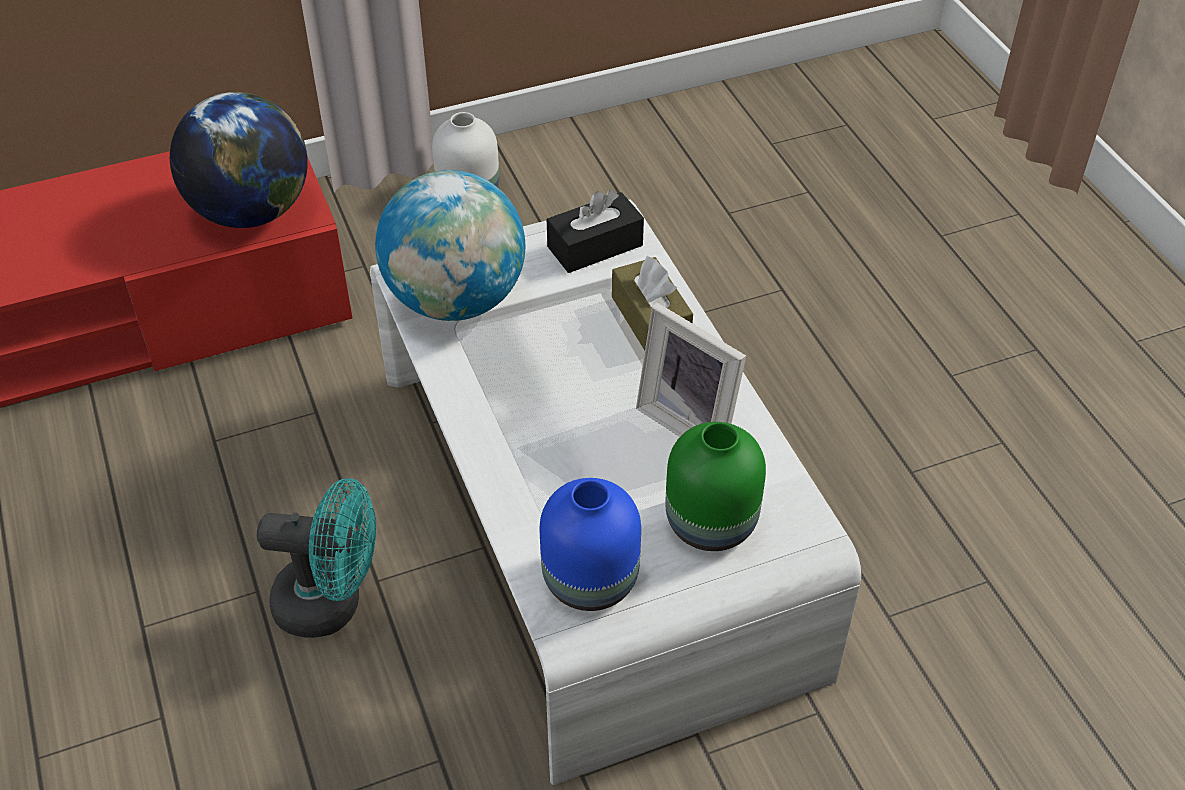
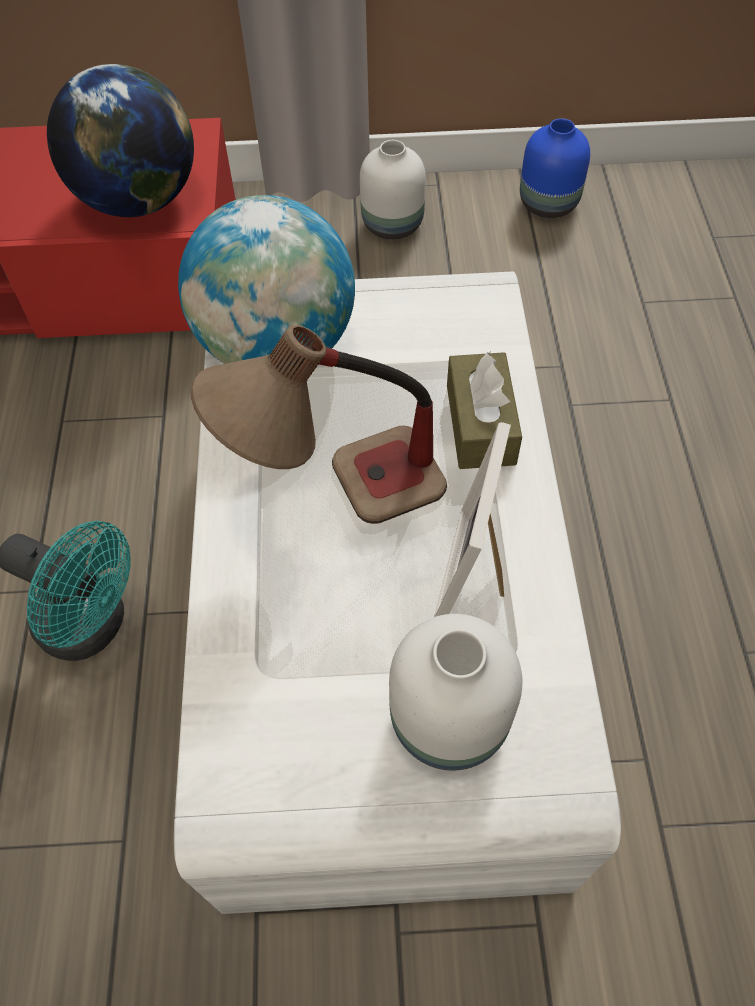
camera: 20 degrees right, 10 degrees up
blue vase [540,478,641,611] -> blue vase moved to [520,118,590,218]
black tissue box [547,190,644,273] -> none
picture frame [636,303,746,437] -> picture frame turned 45 degrees clockwise [434,422,511,617]
green vase [665,422,766,551] -> white vase [389,614,522,771]
none -> table lamp [191,325,447,524]

